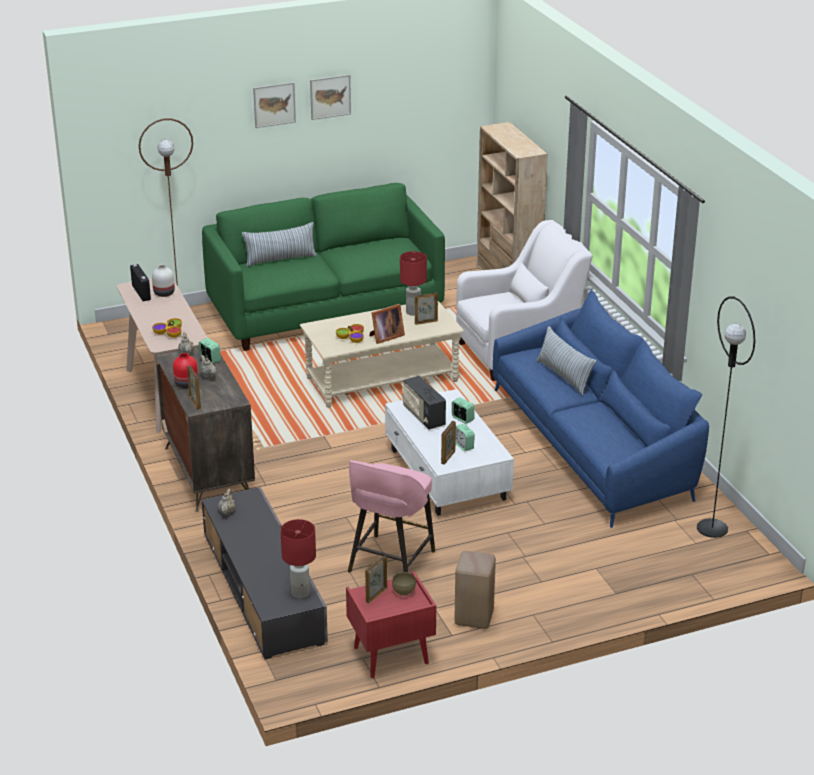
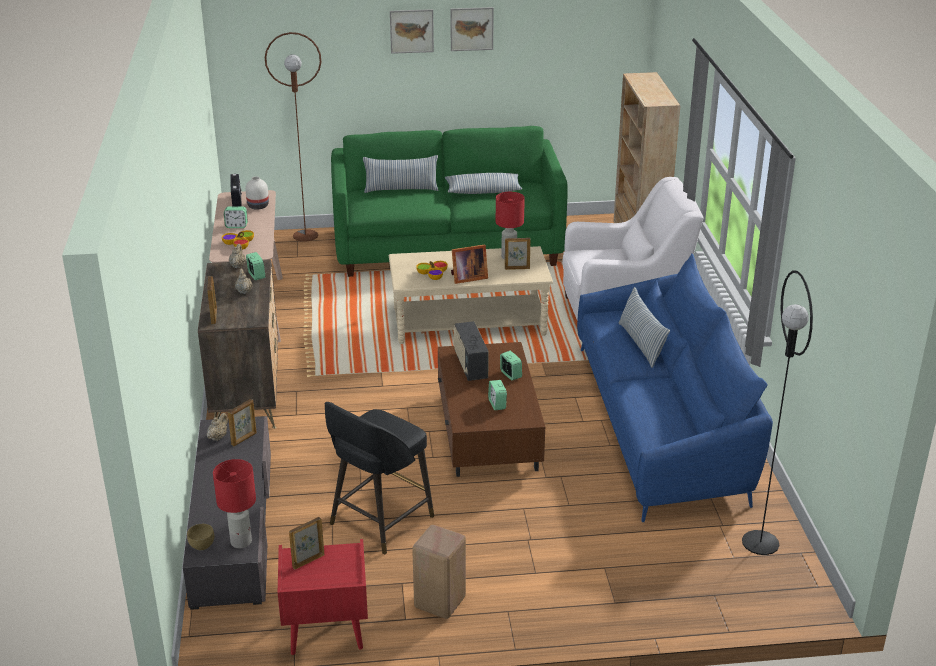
camera: 15 degrees right, 0 degrees up
red vase [173,353,198,389] -> none
pink stool [348,460,435,573] -> black stool [324,402,434,554]
white coffee table [385,389,514,516] -> brown coffee table [438,342,545,477]
brown bowl [392,572,416,596] -> brown bowl moved to [187,524,214,550]
picture frame [441,421,456,464] -> picture frame moved to [228,399,256,446]
none -> alarm clock [224,206,248,228]
none -> pillow [445,173,522,194]

